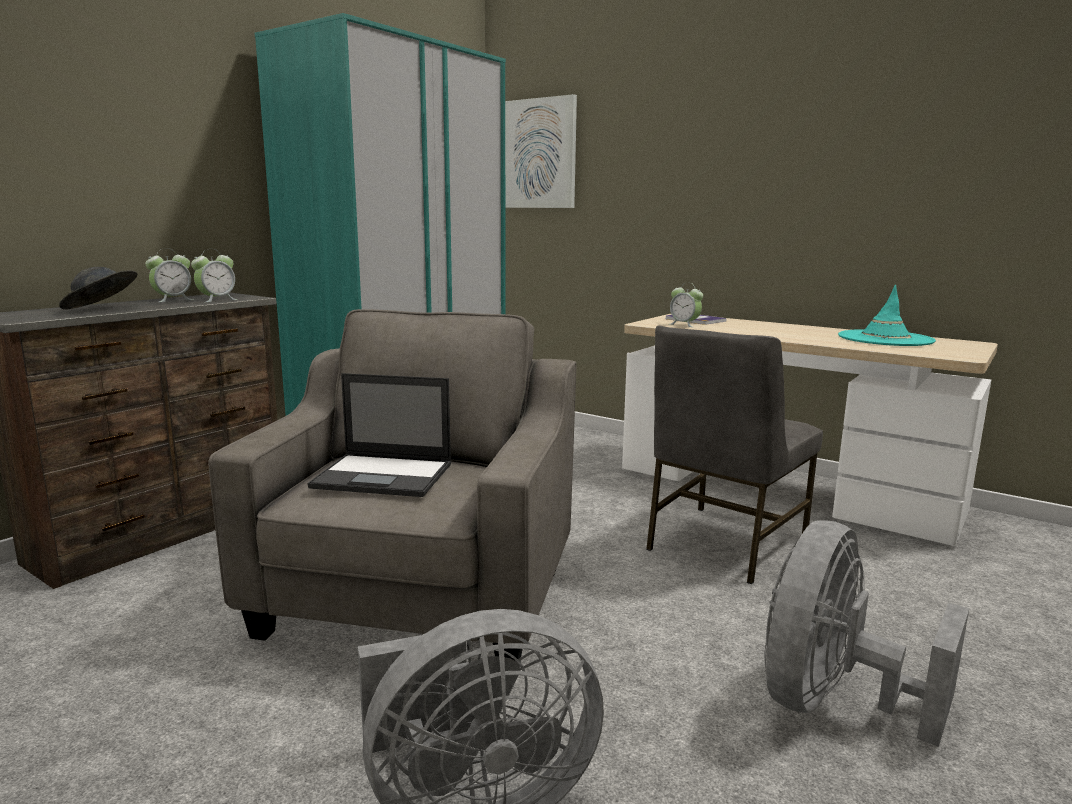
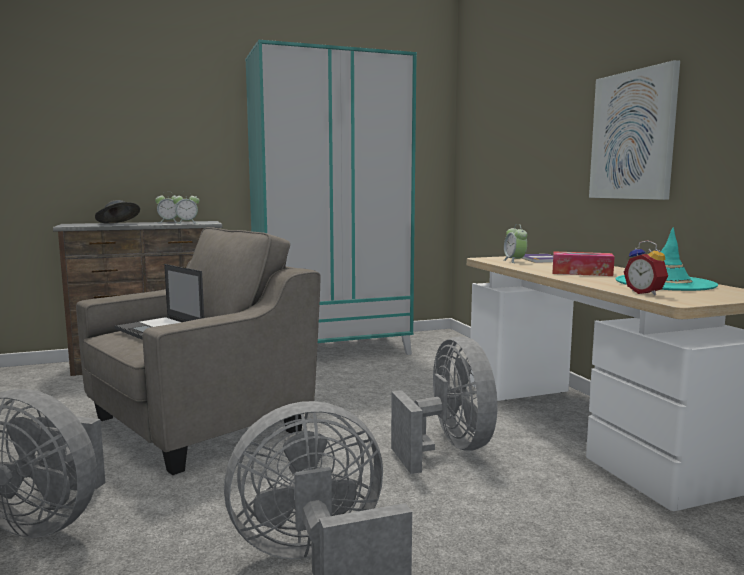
camera: 35 degrees right, 5 degrees down
picture [505,94,577,208] -> picture moved to [589,60,680,200]
grey chair [646,325,823,584] -> grey fan [391,337,497,474]
none -> tissue box [553,252,615,276]
none -> alarm clock [624,240,668,296]

